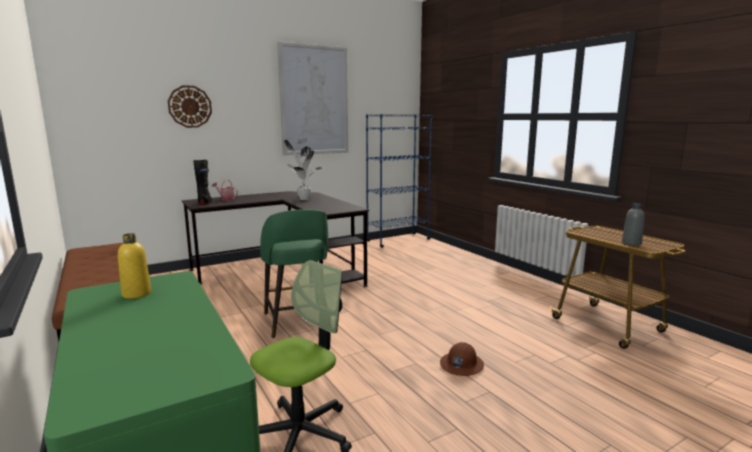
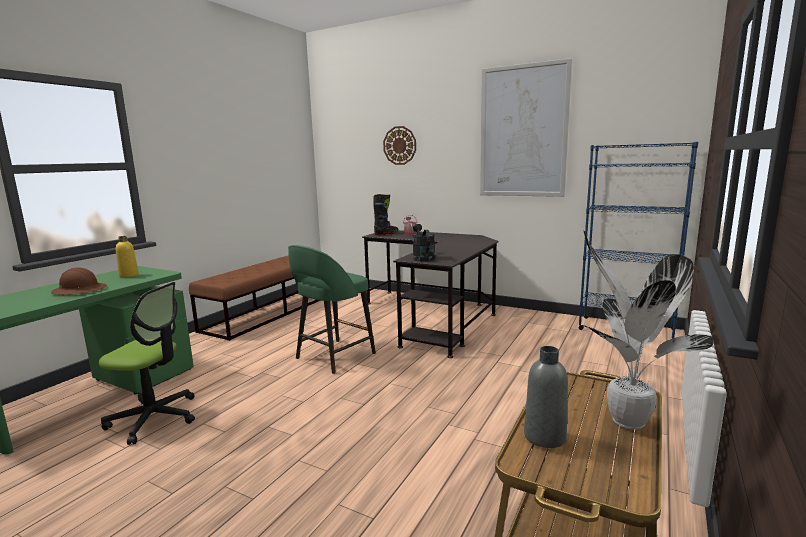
camera: 60 degrees right, 0 degrees up
potted plant [284,140,322,200] -> potted plant moved to [582,230,714,430]
brown hard hat [440,342,484,376] -> brown hard hat moved to [51,267,107,295]
none -> black watering can [413,224,435,262]

